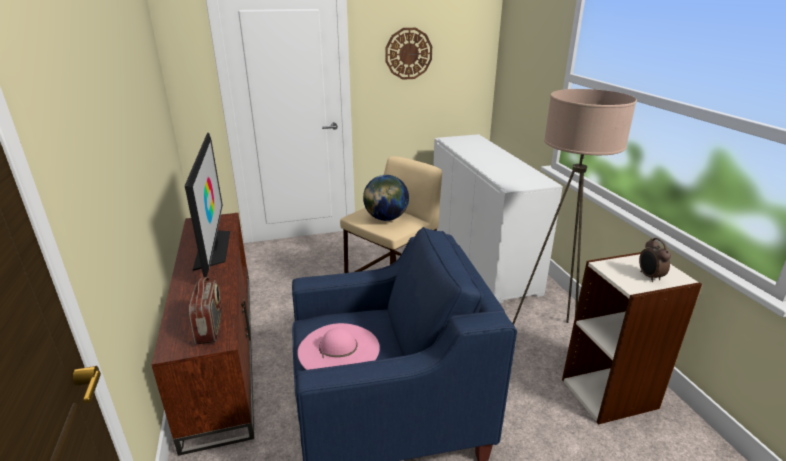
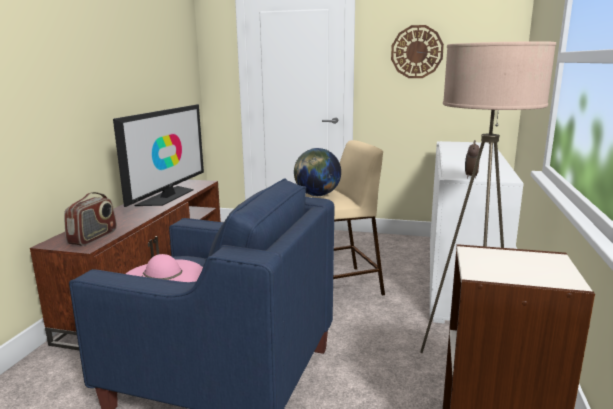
camera: 30 degrees right, 10 degrees down
alarm clock [639,238,671,282] -> alarm clock moved to [465,140,480,179]

